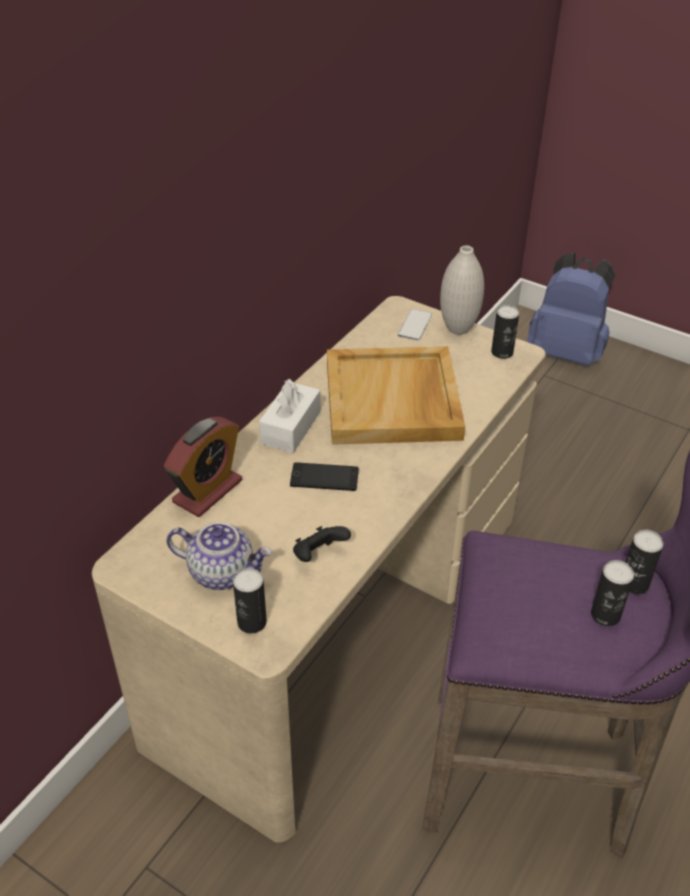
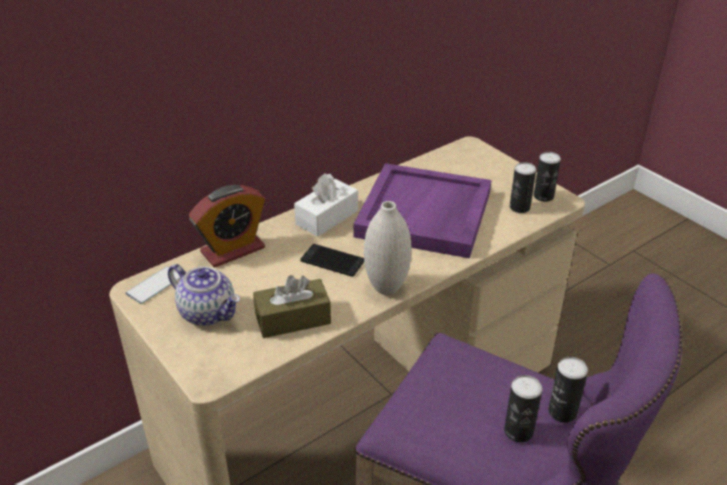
camera: 20 degrees right, 5 degrees down
can [233,568,267,633] -> can moved to [510,162,536,213]
black game controller [293,526,351,562] -> brown tissue box [253,275,331,338]
beige tray [327,347,465,445] -> purple tray [353,163,491,258]
phone [398,309,432,340] -> phone moved to [126,267,180,304]
white vase [440,245,484,335] -> white vase moved to [364,201,411,295]
blue backpack [527,252,616,366] -> none

